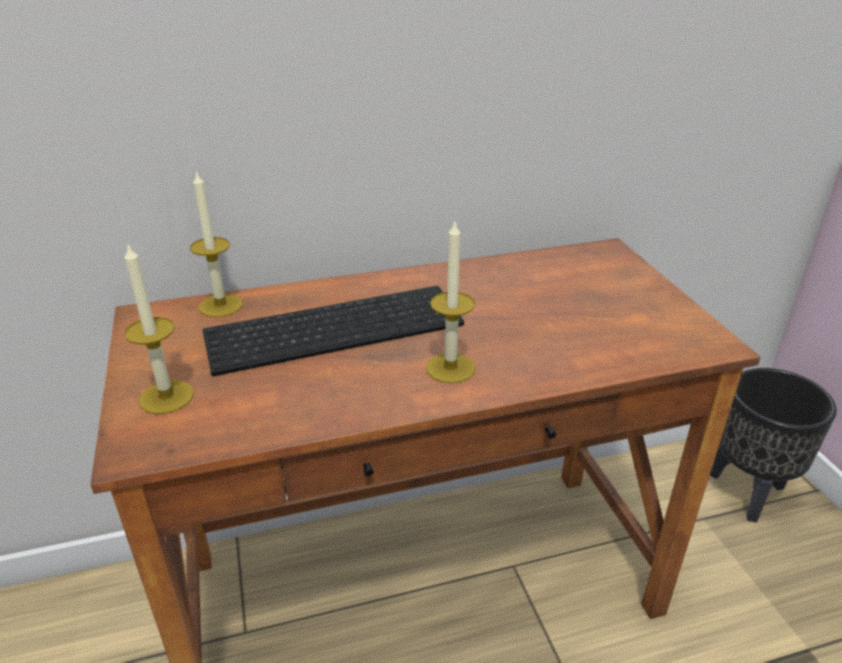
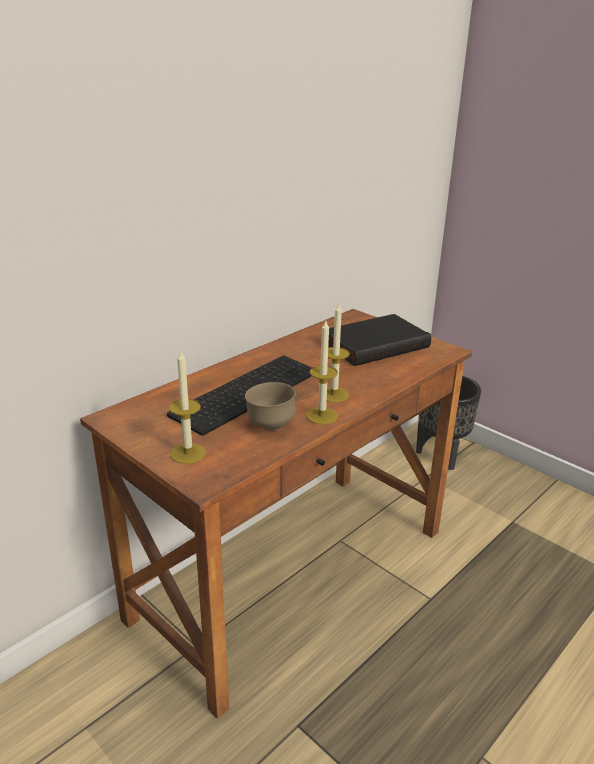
camera: 30 degrees left, 5 degrees down
candle [190,171,243,317] -> candle moved to [306,321,338,424]
none -> brown bowl [245,382,296,431]
none -> black book [328,314,431,366]

